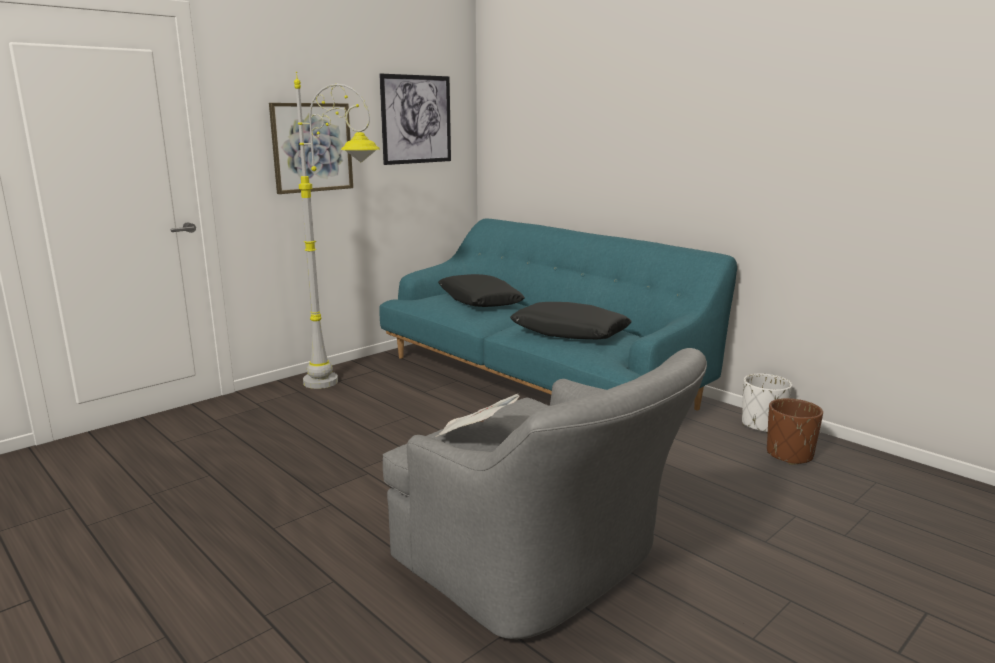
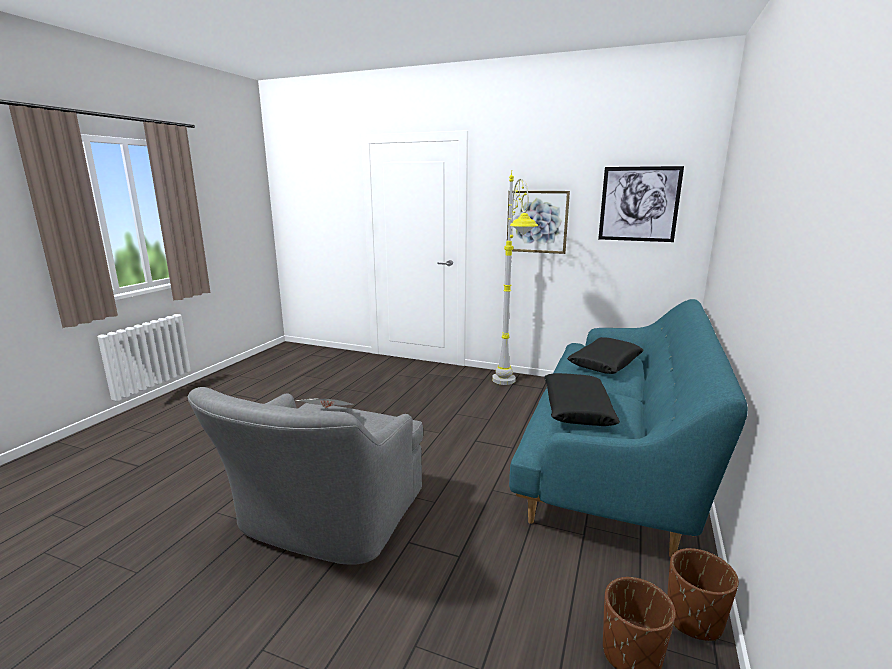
camera: 65 degrees right, 0 degrees up
white planter [742,374,792,433] -> brown planter [667,548,739,641]

